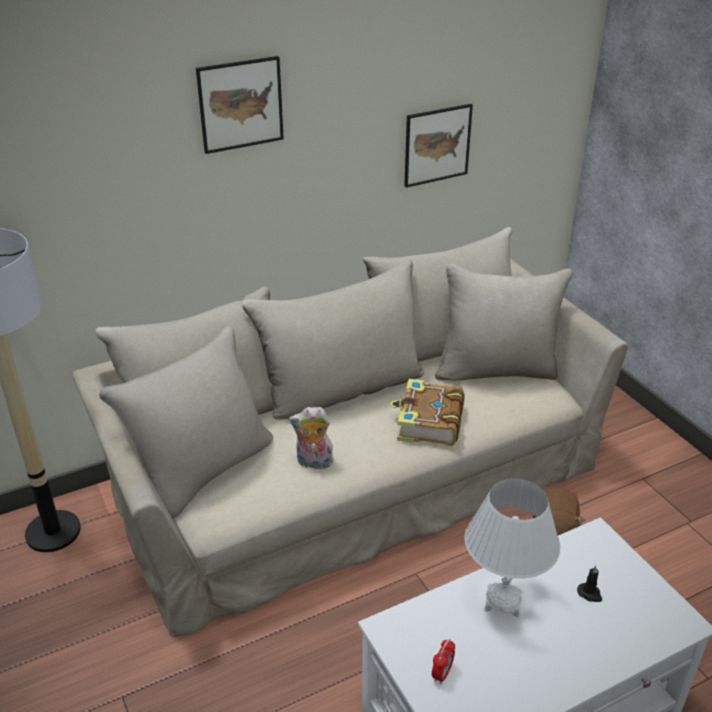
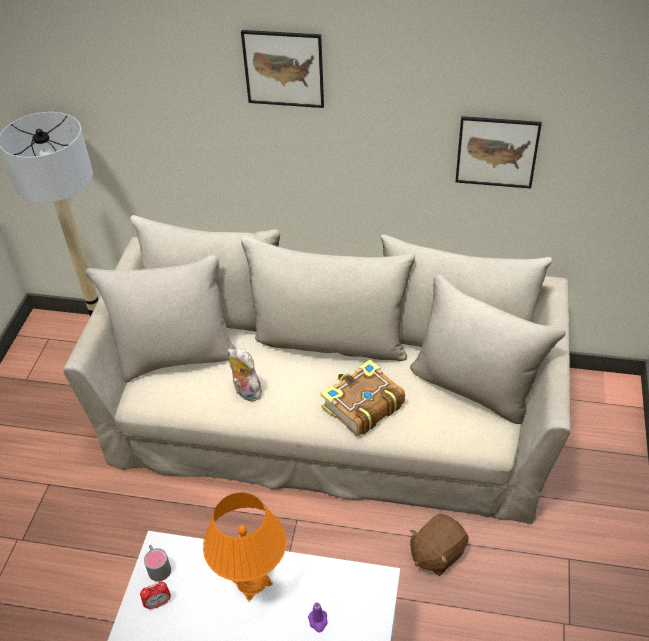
camera: 40 degrees right, 10 degrees up
white table lamp [464,478,560,617] -> orange table lamp [203,493,287,602]
black candle [577,565,602,602] -> purple candle [308,602,328,632]
none -> grey mug [144,545,171,582]

